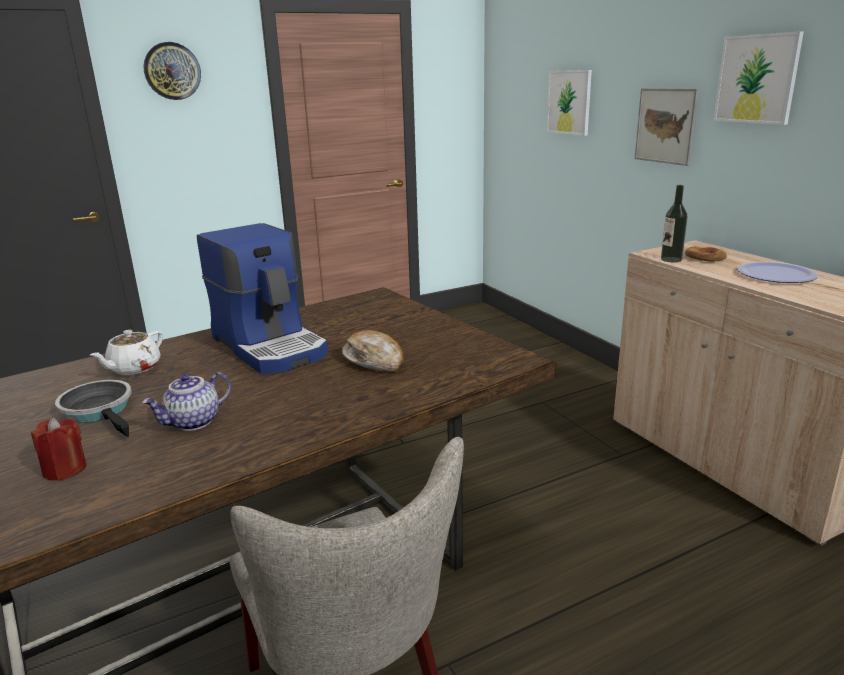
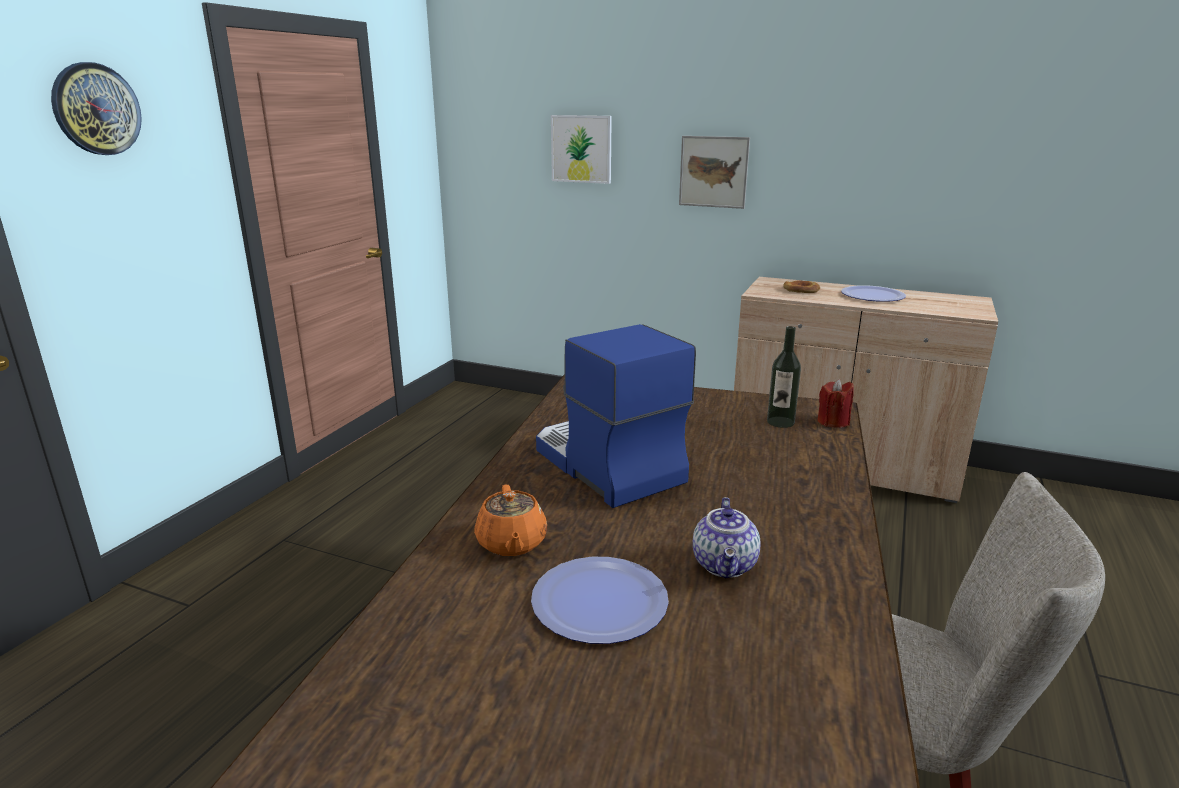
camera: 40 degrees left, 0 degrees up
red candle [31,417,87,481] -> red candle moved to [817,379,854,428]
frying pan [55,380,131,437] -> plate [531,557,669,644]
white teapot [90,330,163,375] -> orange teapot [474,484,547,556]
coffee machine [197,223,328,374] -> coffee machine turned 135 degrees counterclockwise [536,324,696,508]
bread [342,330,404,372] -> none
bottle [661,185,688,262] -> bottle moved to [767,326,801,428]
picture [714,31,804,125] -> none

